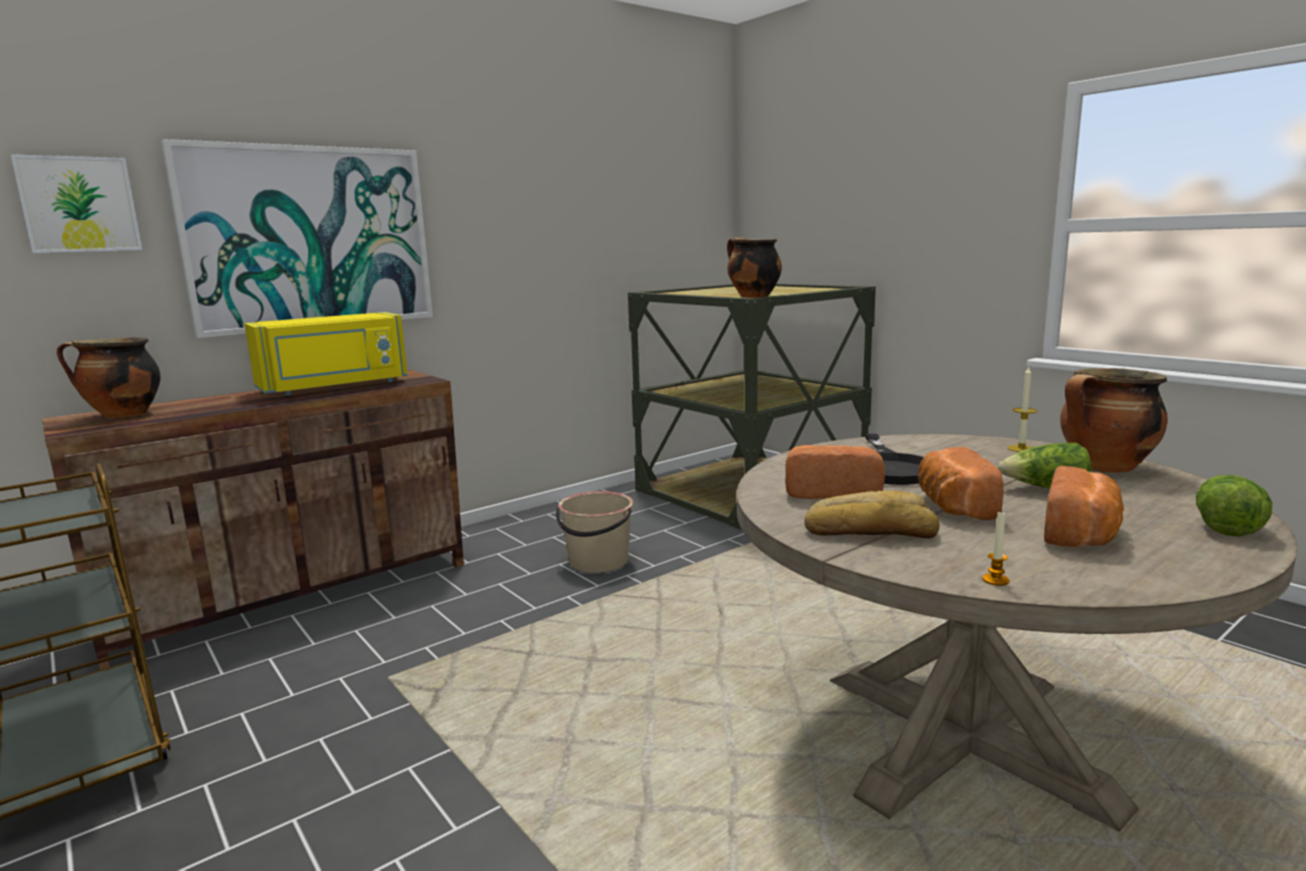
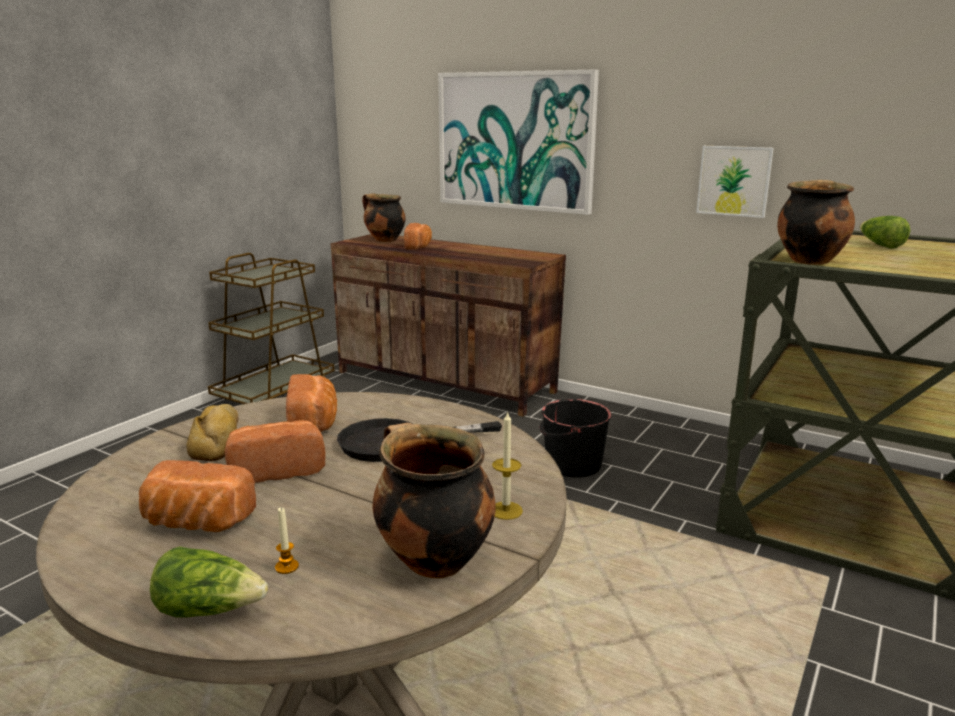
camera: 70 degrees right, 5 degrees up
picture [10,154,142,253] -> picture moved to [696,146,773,218]
yellow microwave [245,312,408,396] -> none
beige bucket [556,491,633,573] -> black bucket [539,399,611,478]
candle [982,510,1010,586] -> candle moved to [275,507,299,574]
lettuce [998,443,1091,489] -> lettuce moved to [860,216,911,249]
none -> bread [404,223,432,250]

